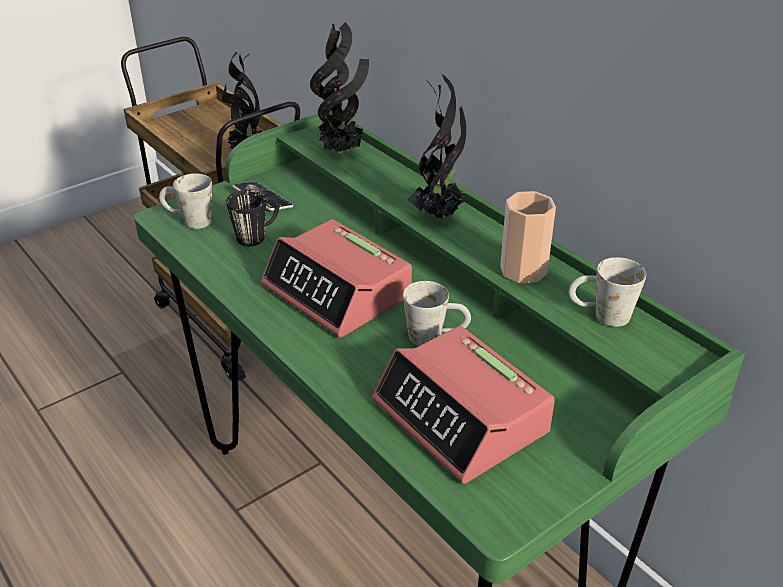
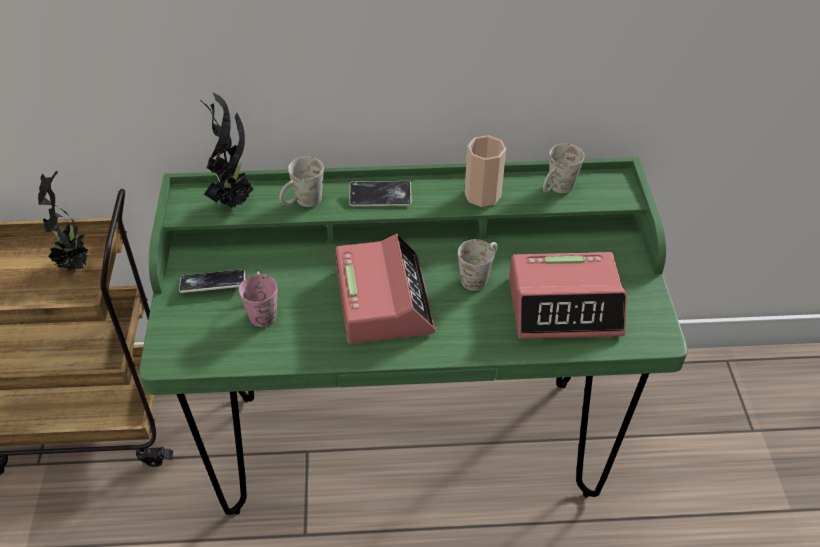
camera: 55 degrees left, 10 degrees up
white mug [159,174,212,229] -> white mug moved to [279,156,324,207]
black mug [226,190,279,246] -> pink mug [239,271,277,327]
alarm clock [261,219,412,338] -> alarm clock turned 90 degrees counterclockwise [335,234,435,344]
potted plant [408,74,466,219] -> phone [349,181,411,207]

